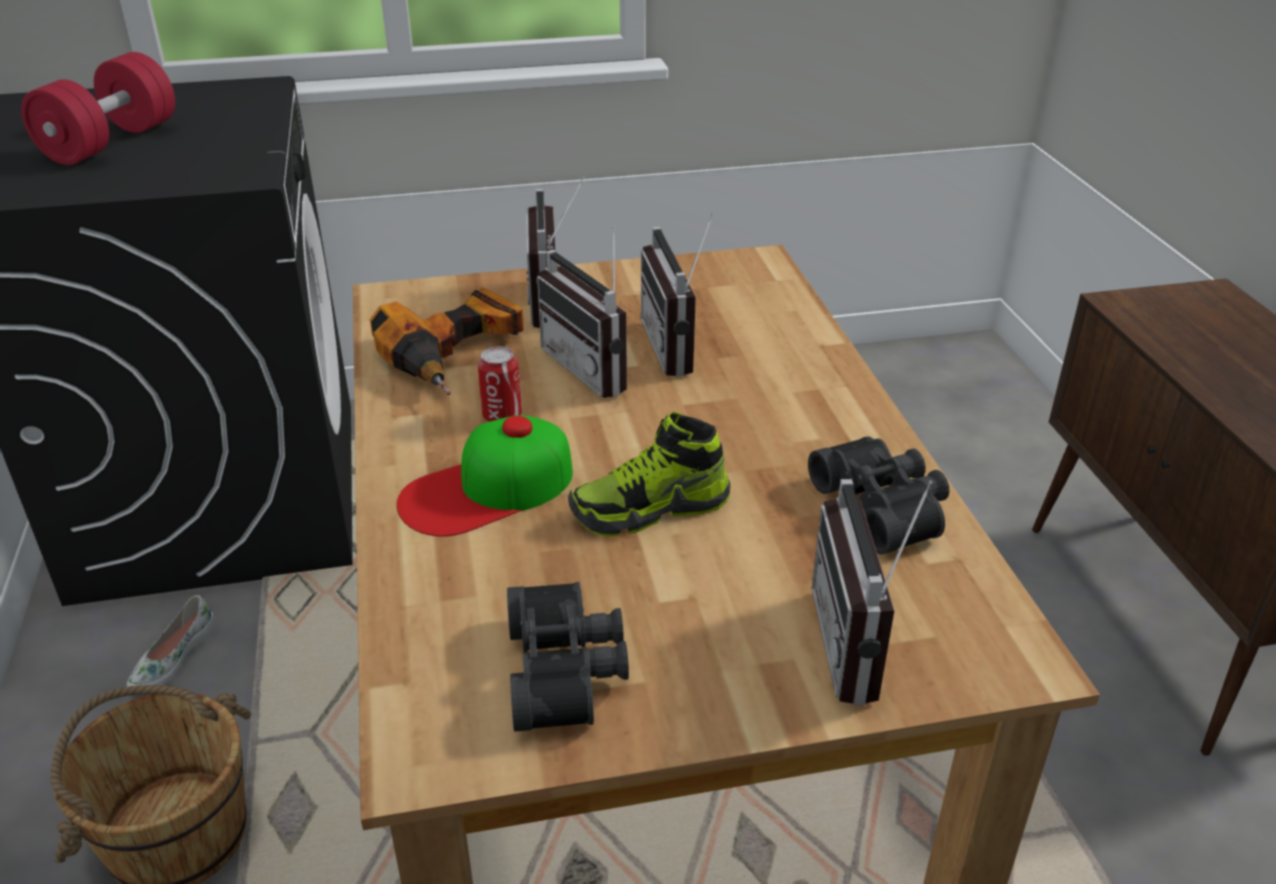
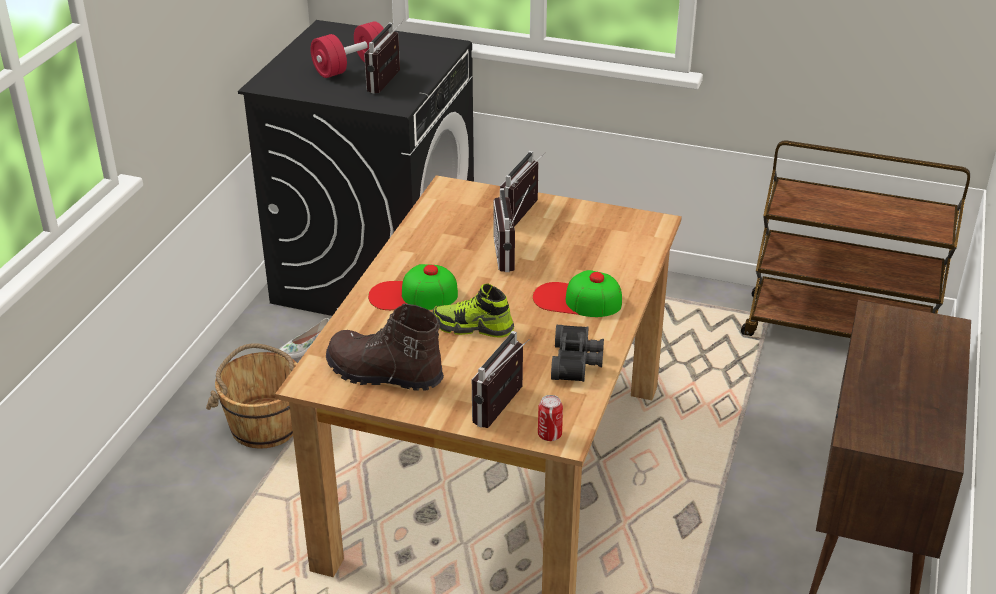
camera: 30 degrees right, 0 degrees up
power drill [370,287,524,395] -> none
can [478,346,522,422] -> can moved to [538,395,563,441]
black binoculars [507,582,629,732] -> brown boot [326,304,444,391]
radio [641,213,713,377] -> radio moved to [364,20,404,94]
none -> cap [533,270,622,317]
none -> brown cart [741,141,970,338]

